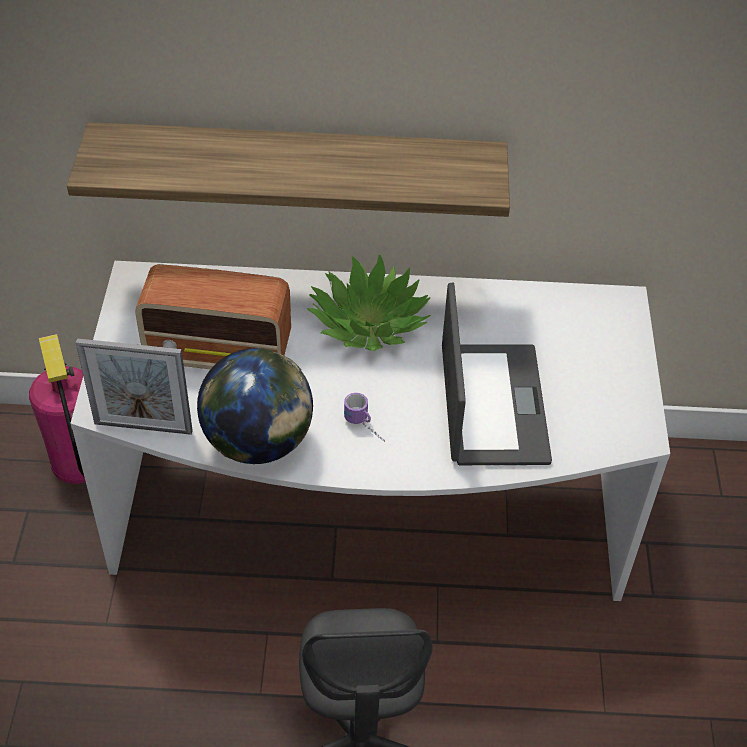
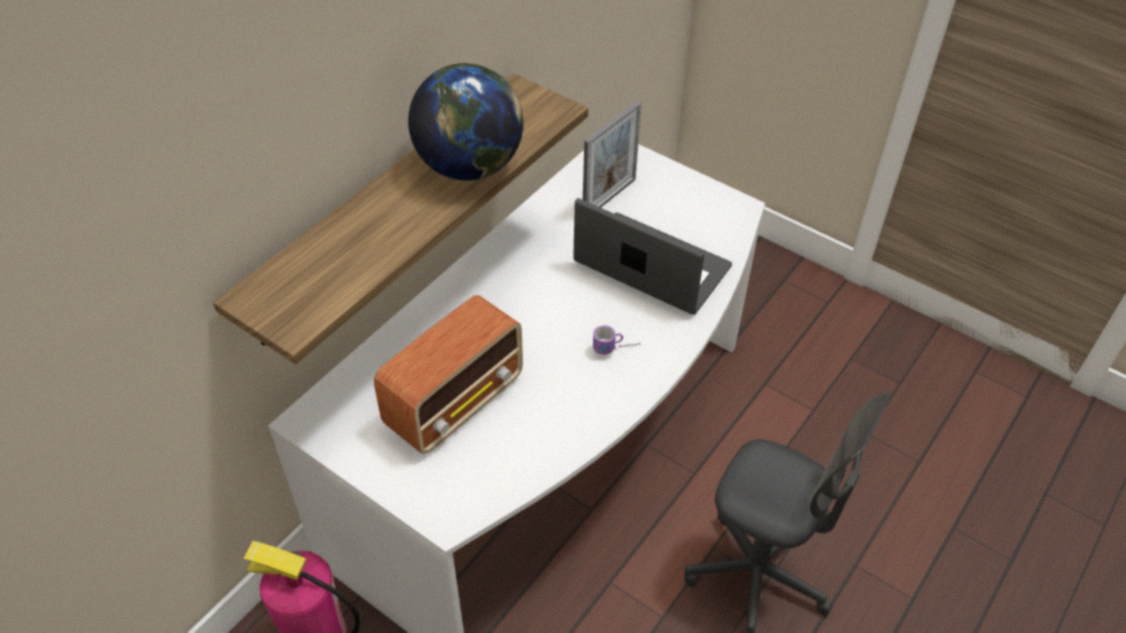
camera: 55 degrees left, 0 degrees up
picture frame [76,338,193,435] -> picture frame moved to [583,100,642,208]
globe [197,348,313,464] -> globe moved to [408,63,524,181]
potted plant [307,253,431,351] -> none

